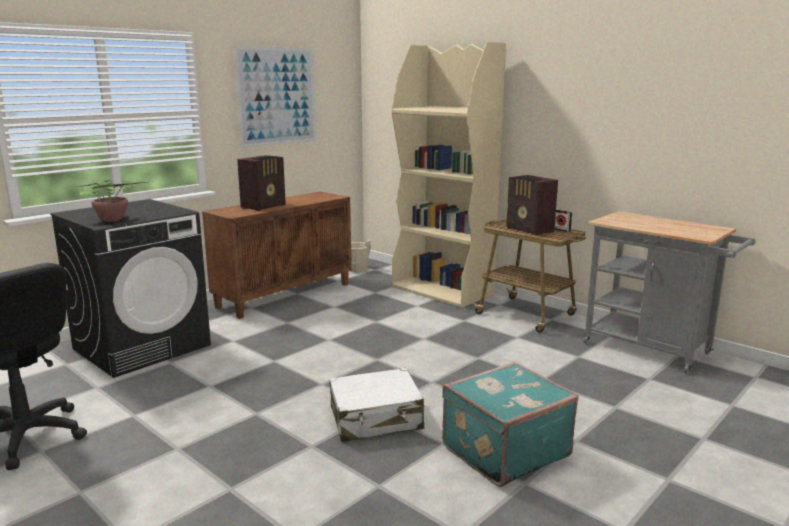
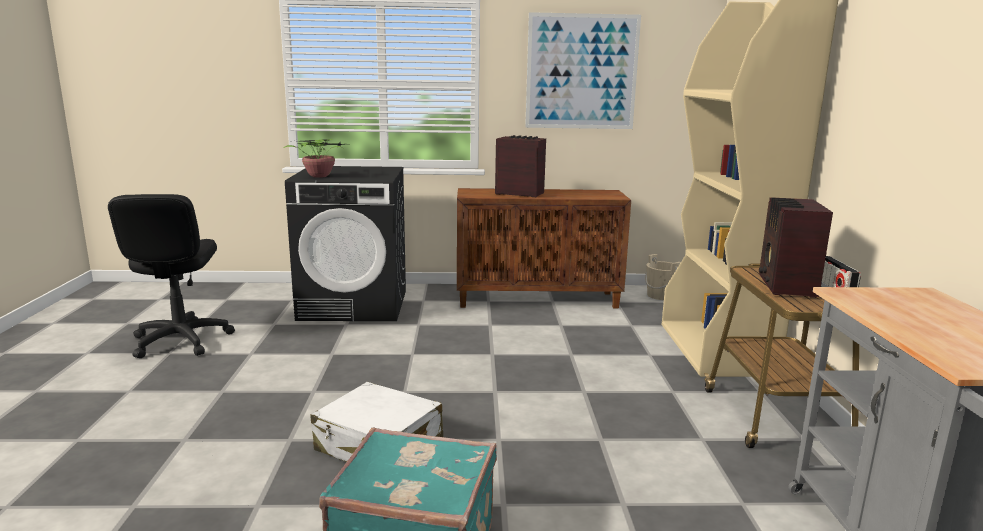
camera: 45 degrees right, 0 degrees up
radio [237,155,286,211] -> radio turned 150 degrees counterclockwise [495,135,546,198]

